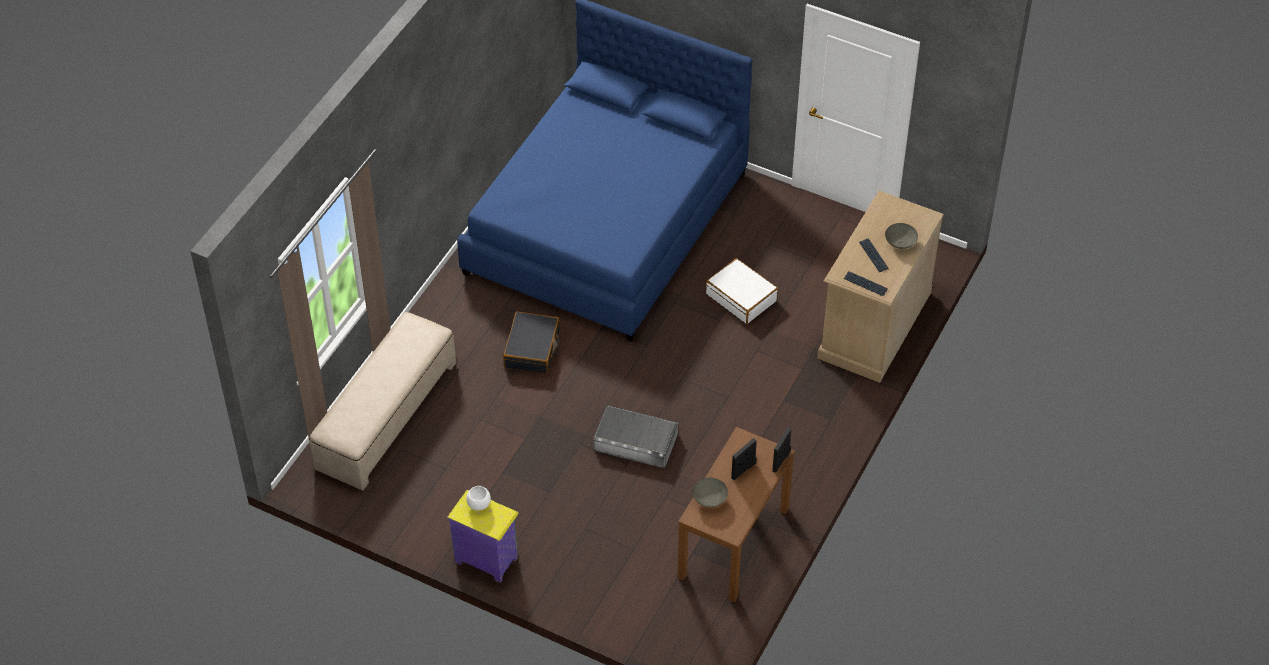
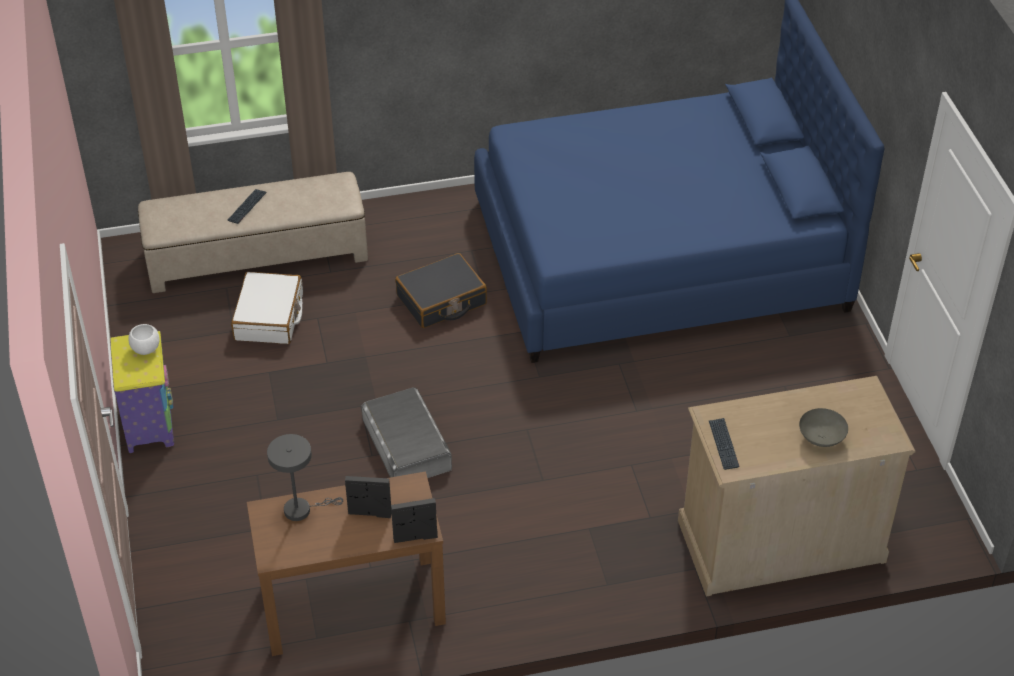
camera: 50 degrees right, 5 degrees down
grey bowl [693,478,728,507] -> grey table lamp [267,434,343,521]
white suitcase [706,258,778,324] -> white suitcase moved to [231,272,303,344]
keyboard [859,238,889,272] -> keyboard moved to [228,189,267,224]

